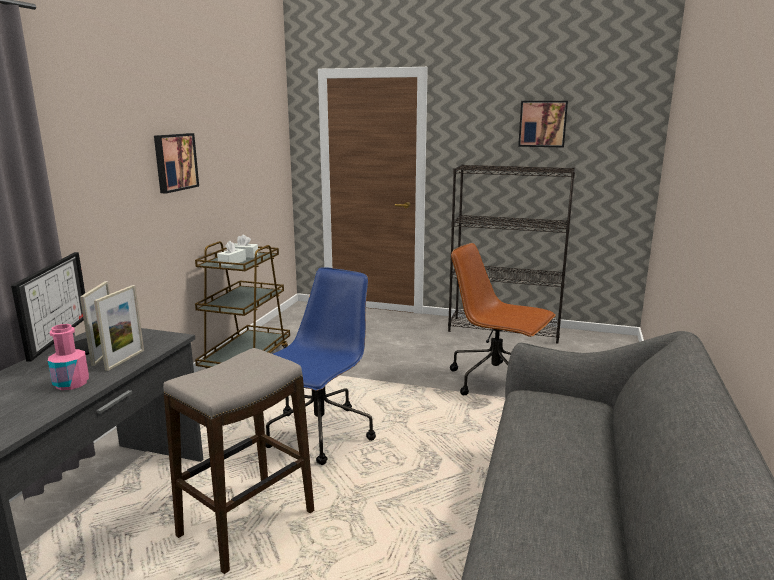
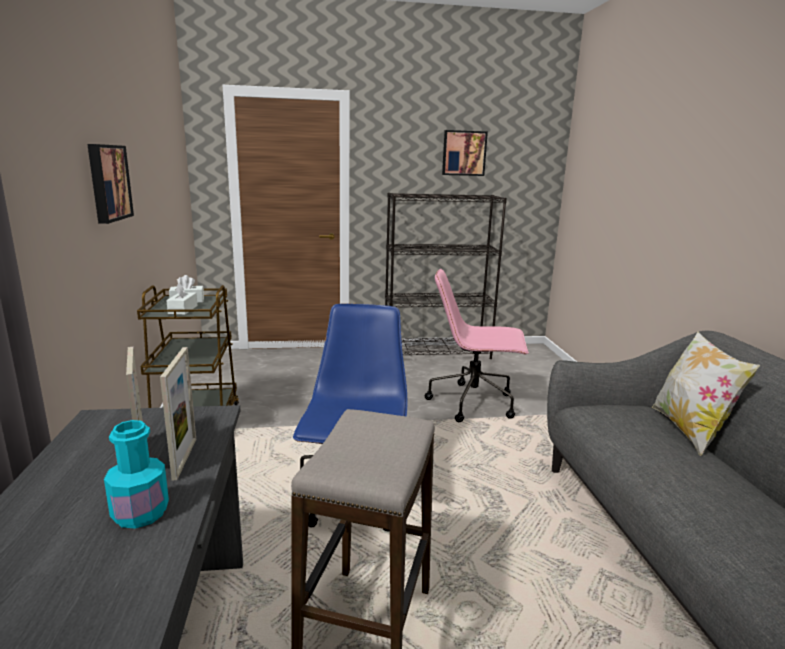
camera: 25 degrees left, 0 degrees up
monitor [11,252,89,361] -> none
pink bottle [48,324,89,390] -> turquoise bottle [104,420,169,529]
brown office chair [450,243,556,395] -> pink office chair [425,269,529,422]
none -> pillow [652,332,760,456]

